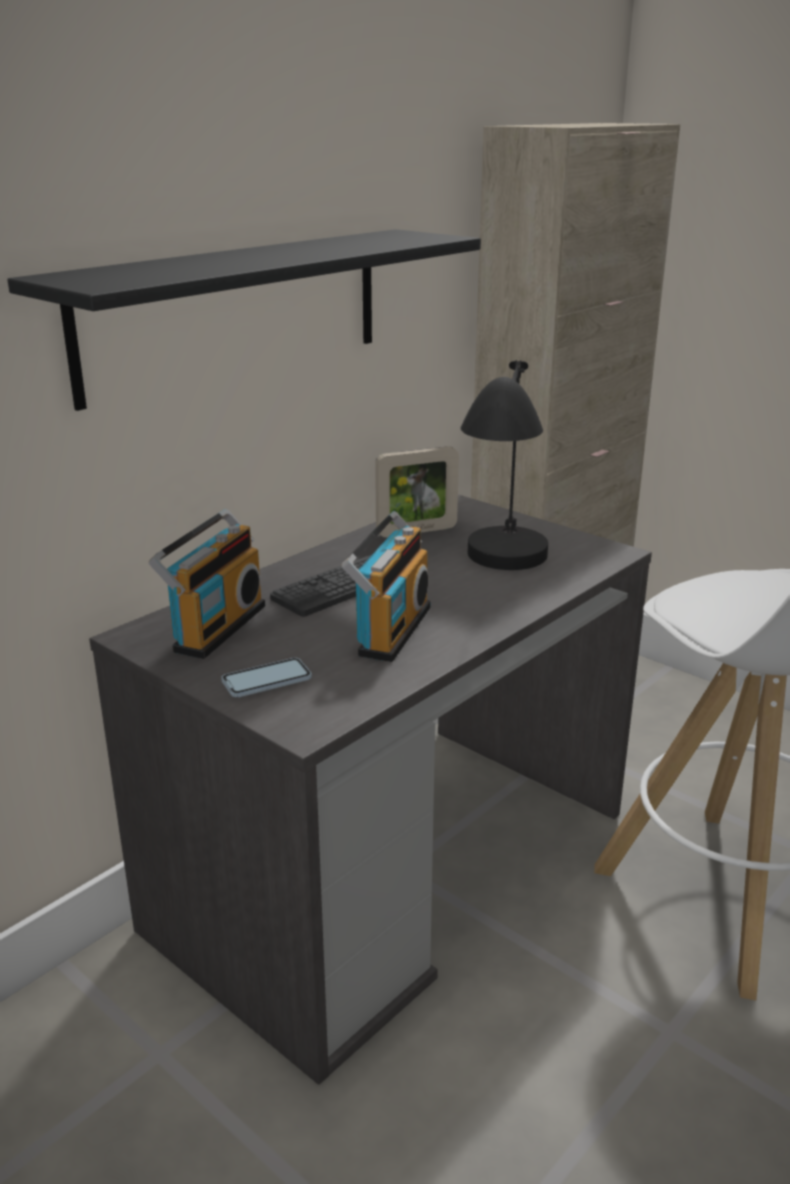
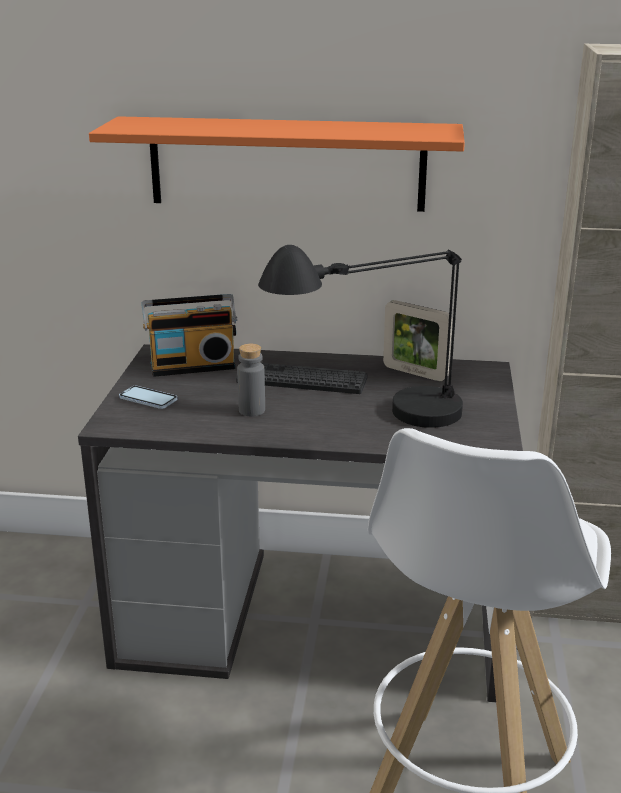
camera: 55 degrees right, 0 degrees up
black shelf [7,229,481,411] -> orange shelf [89,116,465,212]
radio [342,511,430,662] -> grey bottle [237,344,265,416]

